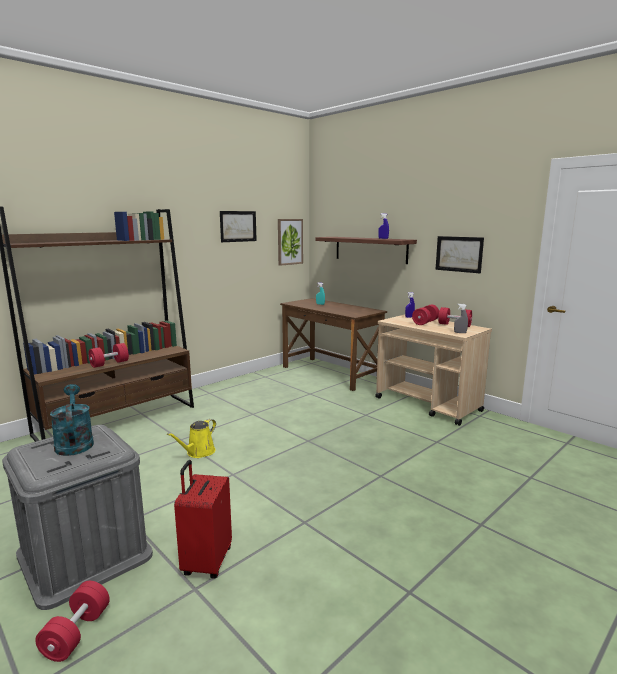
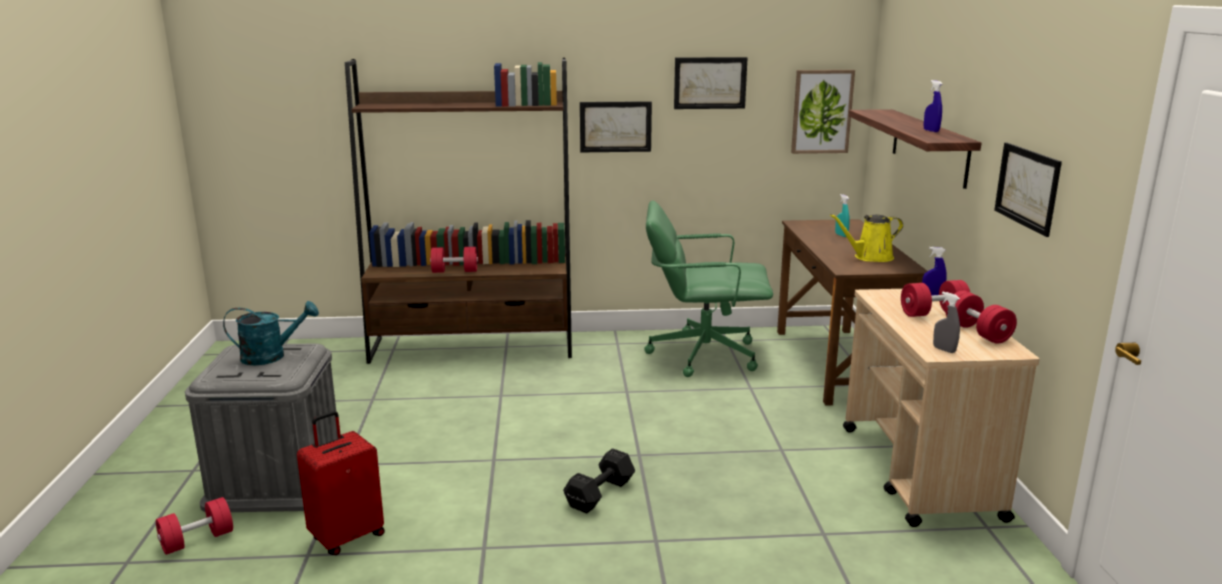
camera: 40 degrees right, 5 degrees up
turquoise watering can [50,384,94,456] -> turquoise watering can turned 60 degrees clockwise [223,301,319,365]
yellow watering can [167,419,216,458] -> yellow watering can moved to [830,214,903,262]
none -> black dumbbell [563,448,635,514]
none -> picture [580,101,652,152]
none -> green office chair [644,200,773,377]

